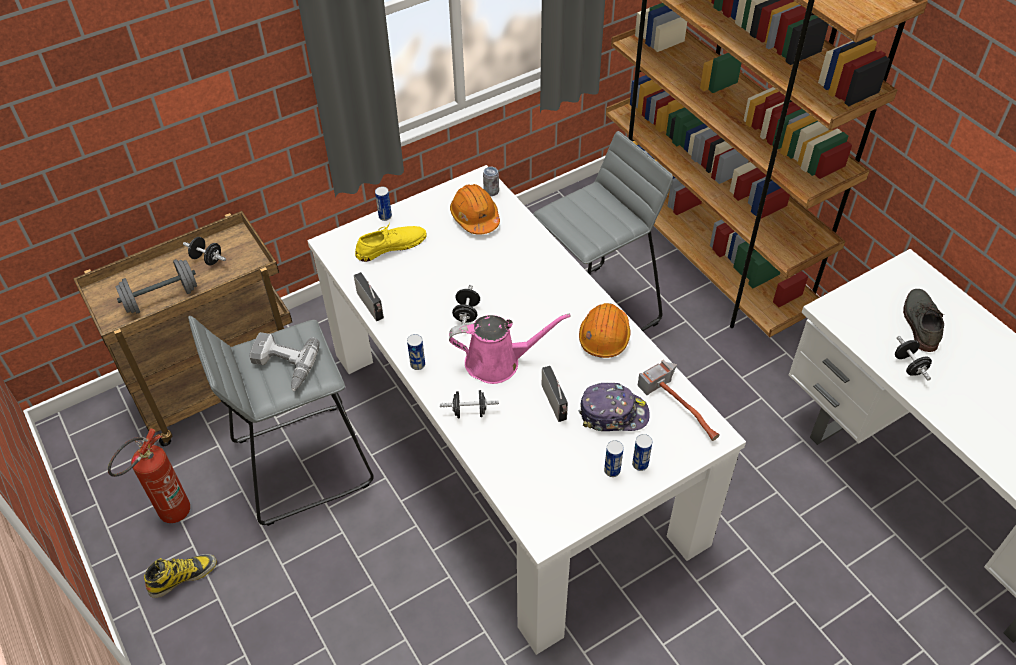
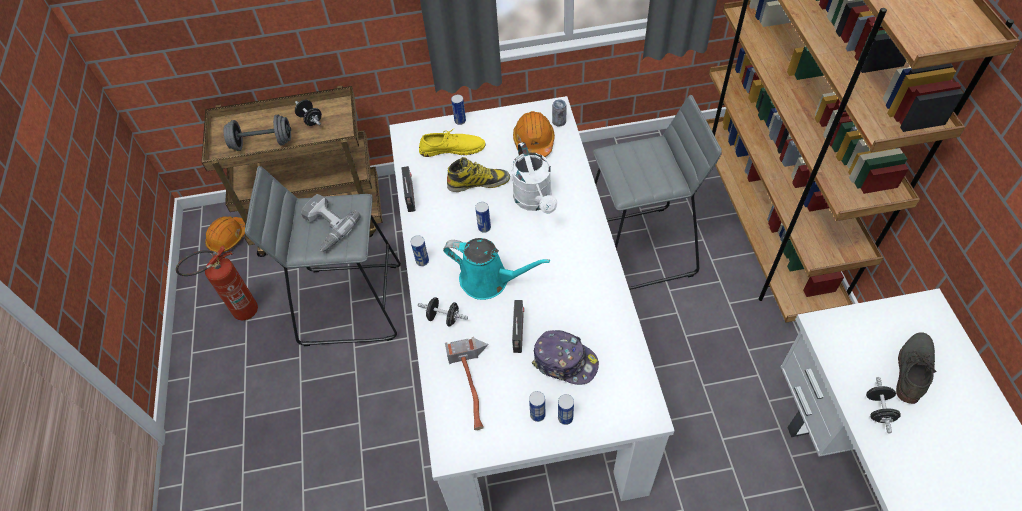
camera: 25 degrees right, 5 degrees up
boot [144,554,217,598] -> boot moved to [447,157,510,192]
pink watering can [449,314,571,384] -> turquoise watering can [443,238,550,300]
black dumbbell [452,285,480,324] -> can [475,202,491,233]
orange hard hat [579,303,631,358] -> orange hard hat moved to [205,216,245,253]
hammer [637,360,720,441] -> hammer moved to [445,337,489,430]
none -> white watering can [511,142,557,214]

